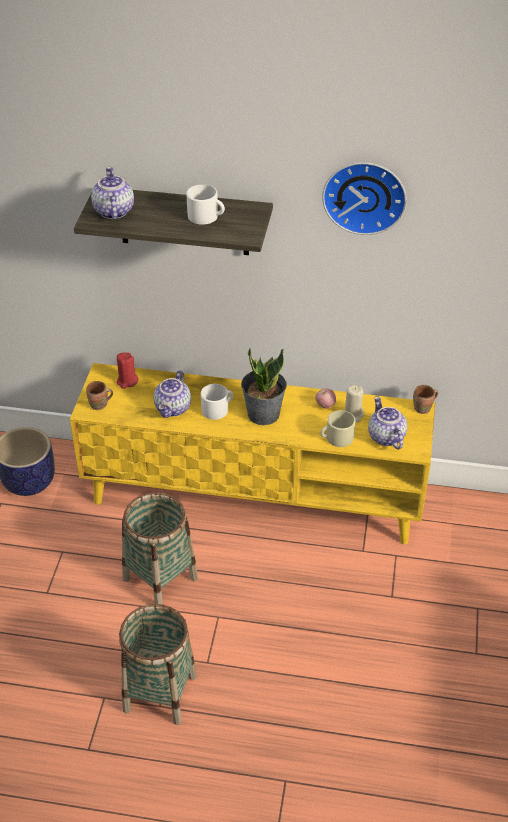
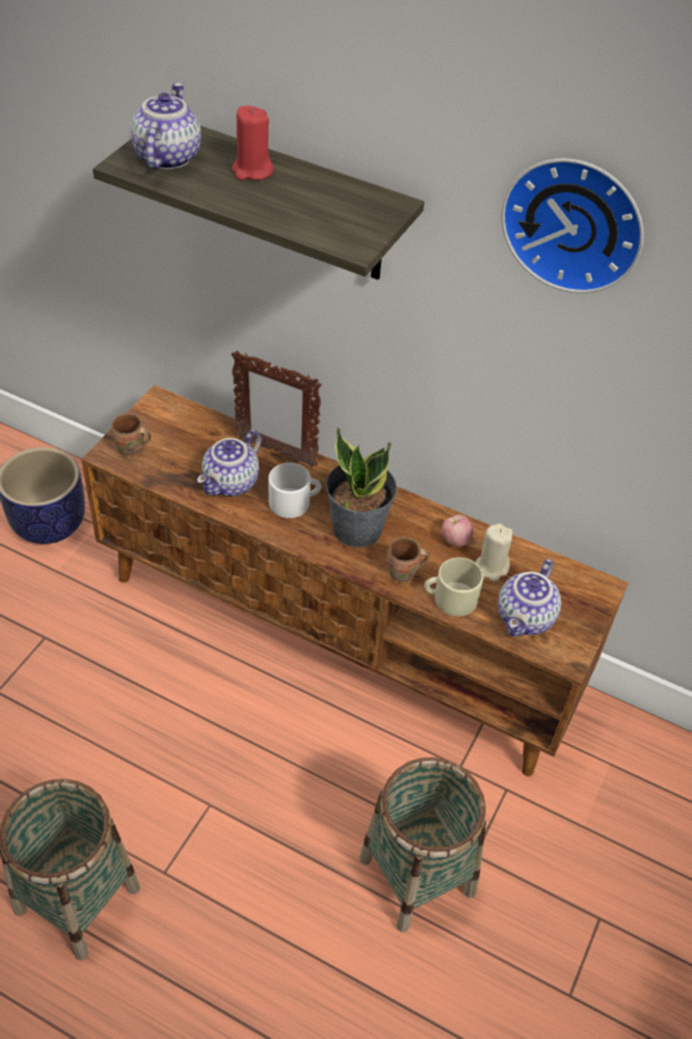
camera: 15 degrees right, 5 degrees up
yellow tv stand [70,363,435,545] -> brown tv stand [81,385,628,776]
red candle [116,352,139,389] -> red candle moved to [232,106,274,180]
basket [122,492,198,605] -> basket moved to [360,757,486,932]
white mug [186,184,225,225] -> none
teapot [368,396,407,449] -> teapot turned 150 degrees counterclockwise [498,559,561,637]
brown mug [413,385,438,414] -> brown mug moved to [387,537,429,583]
none -> picture frame [231,351,322,467]

